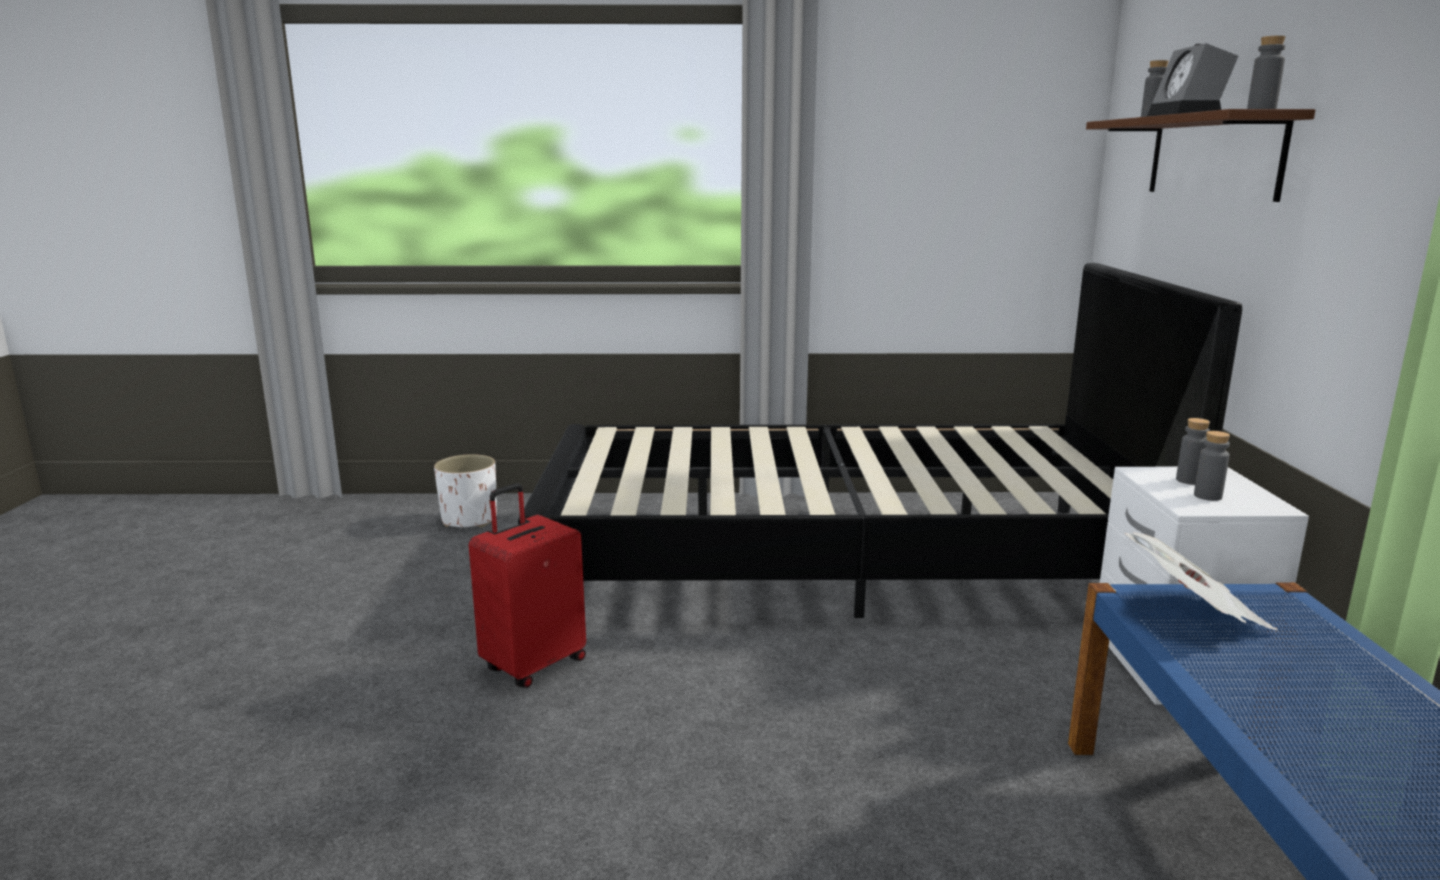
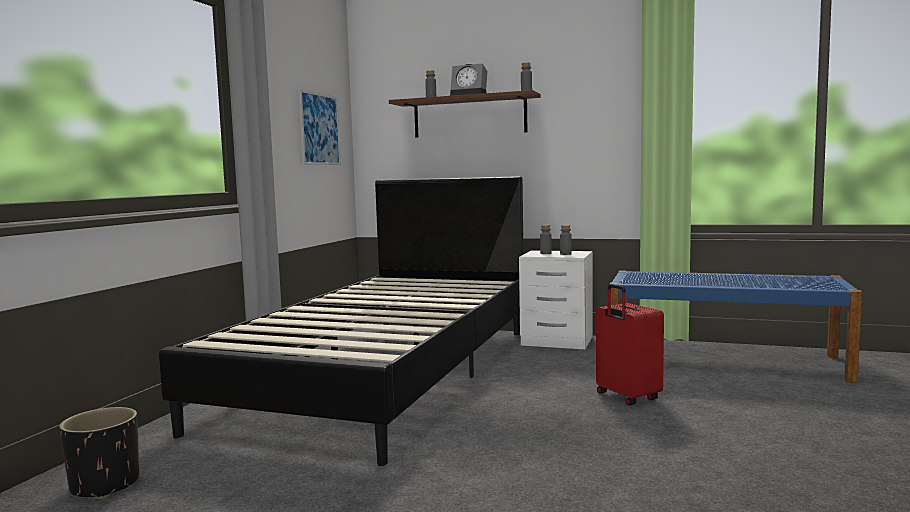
camera: 70 degrees left, 10 degrees down
white planter [434,454,497,528] -> black planter [59,407,139,499]
red suitcase [469,483,586,688] -> red suitcase moved to [596,284,664,406]
newspaper [1124,532,1277,630] -> none
none -> picture [299,89,341,165]

